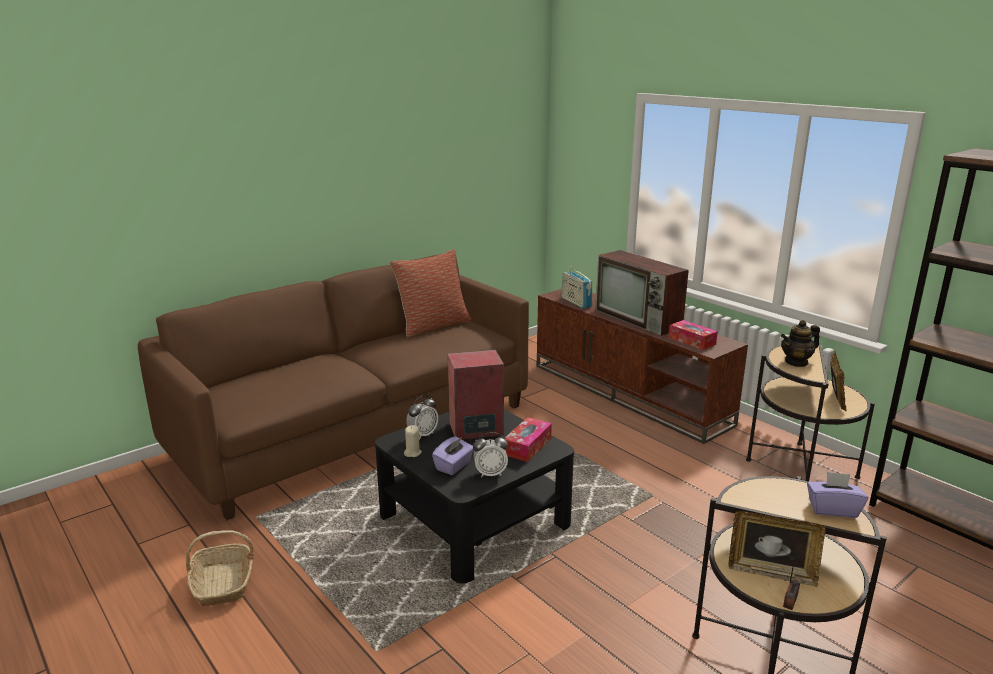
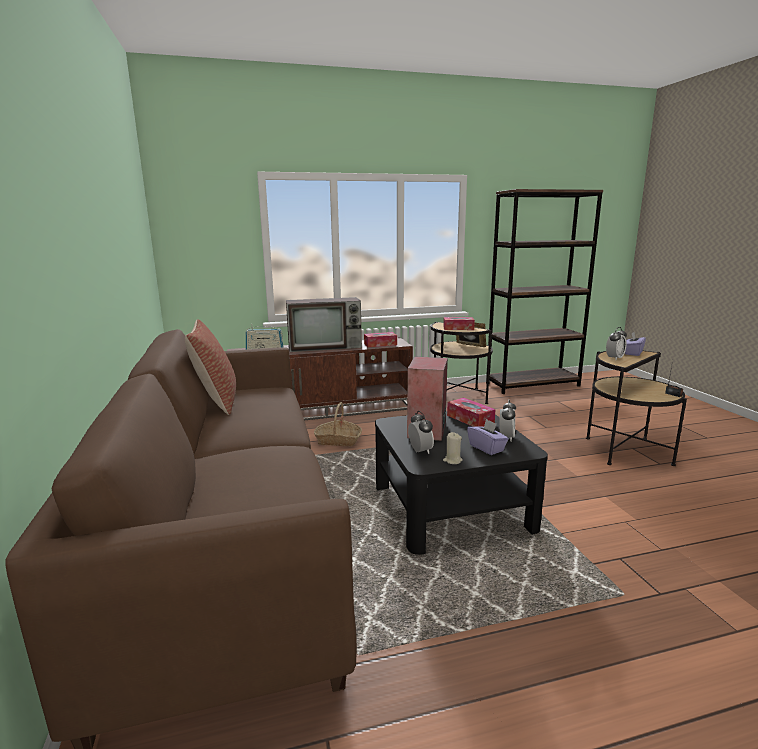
camera: 65 degrees left, 5 degrees down
basket [186,530,254,606] -> basket moved to [314,402,362,446]
picture frame [728,511,826,587] -> none
teapot [781,320,820,367] -> tissue box [443,317,475,330]
none -> alarm clock [606,327,627,360]

